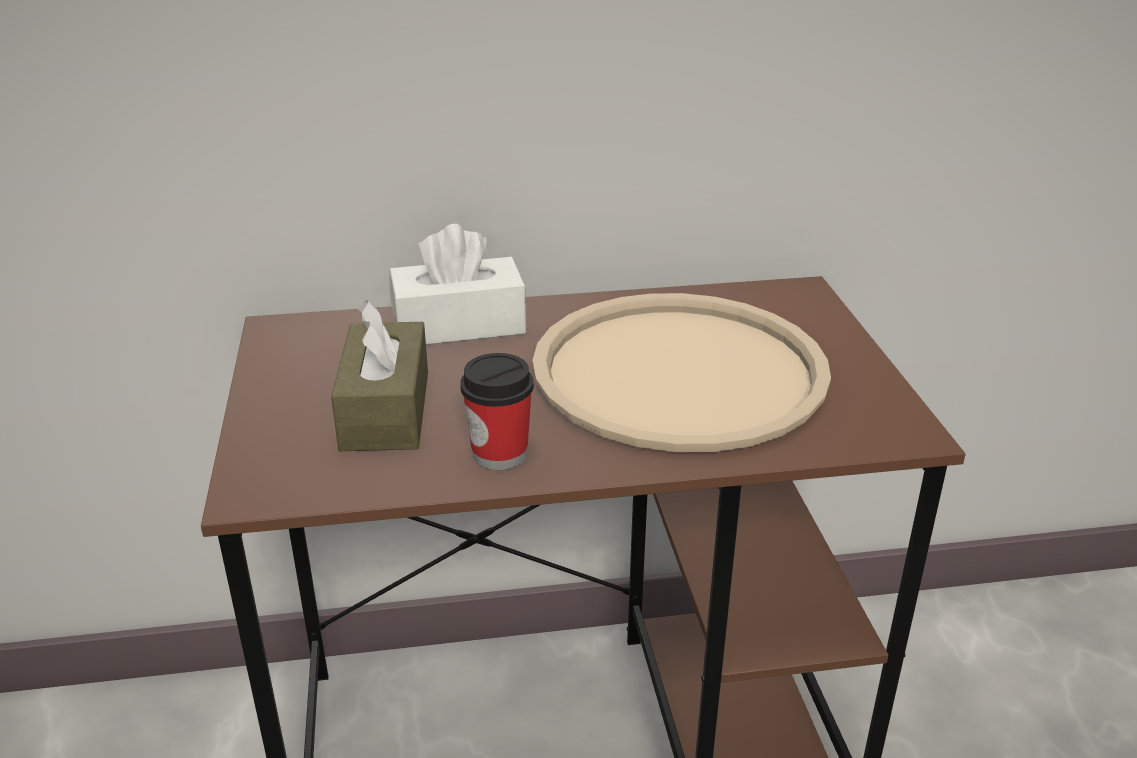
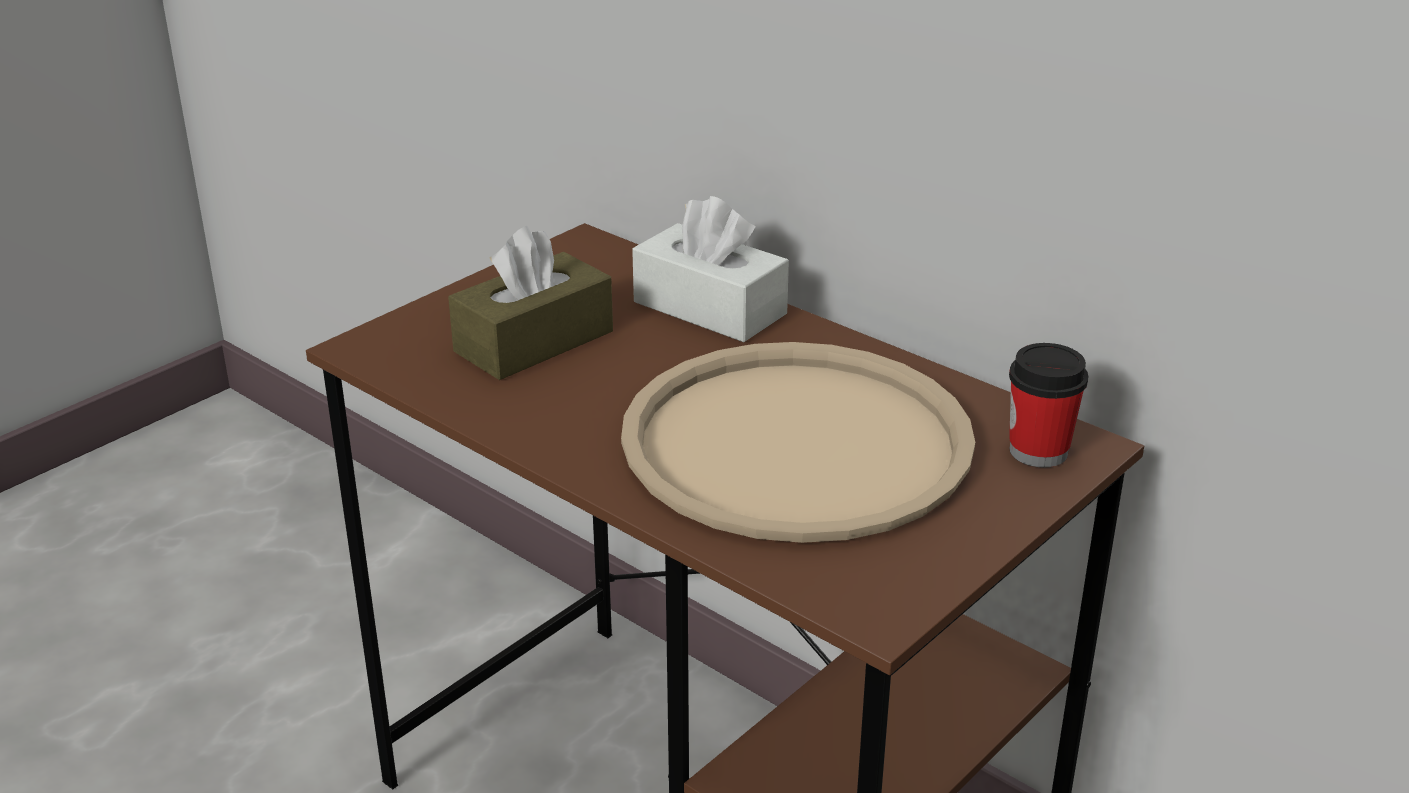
camera: 50 degrees right, 0 degrees up
cup [460,353,534,470] -> cup moved to [1009,343,1088,467]

